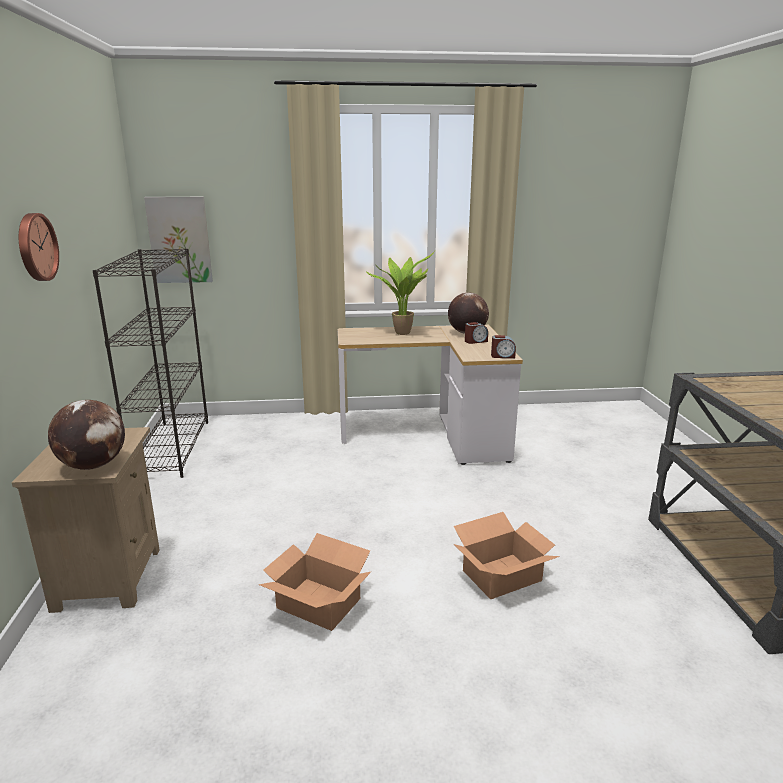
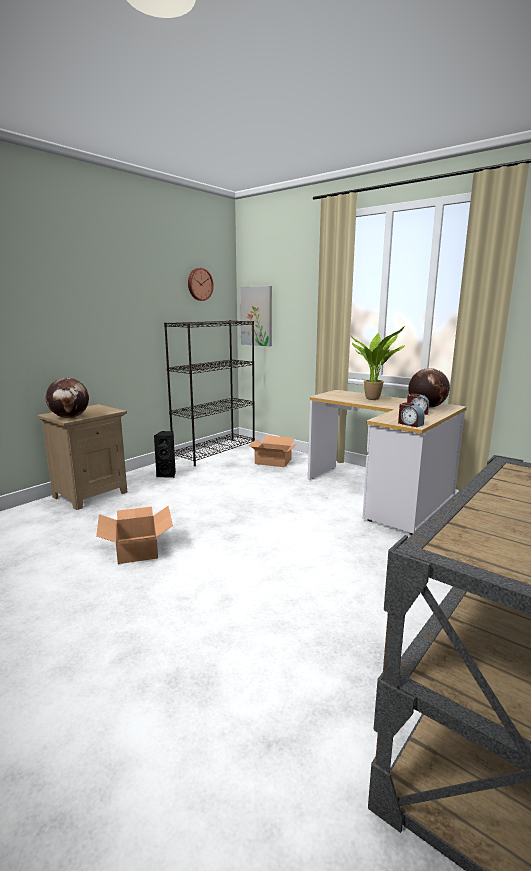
camera: 45 degrees right, 5 degrees down
wall clock [19,213,59,281] -> wall clock moved to [188,268,214,301]
cardboard box [454,512,560,599] -> cardboard box moved to [249,435,298,467]
none -> black speaker [154,431,176,478]

